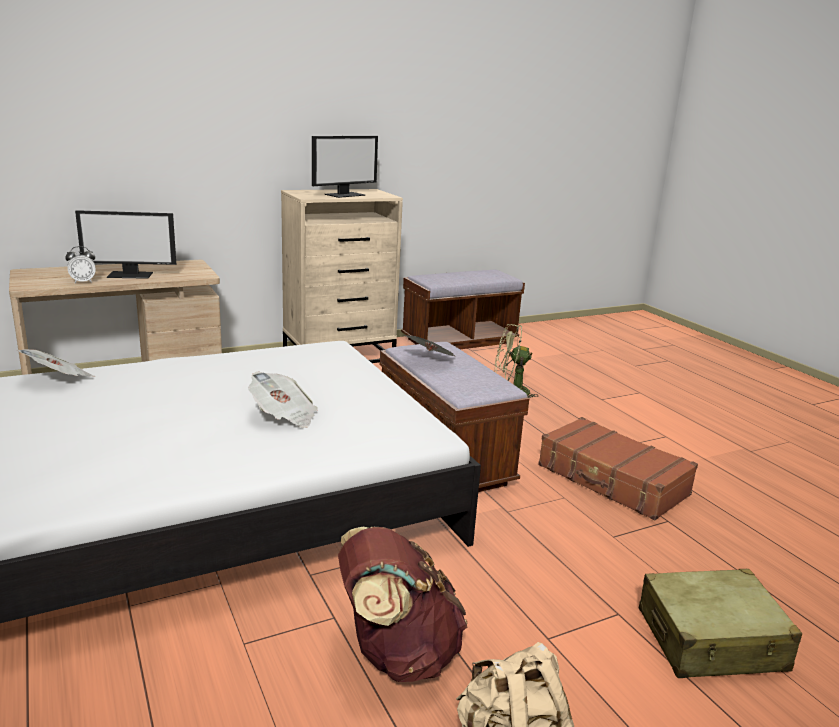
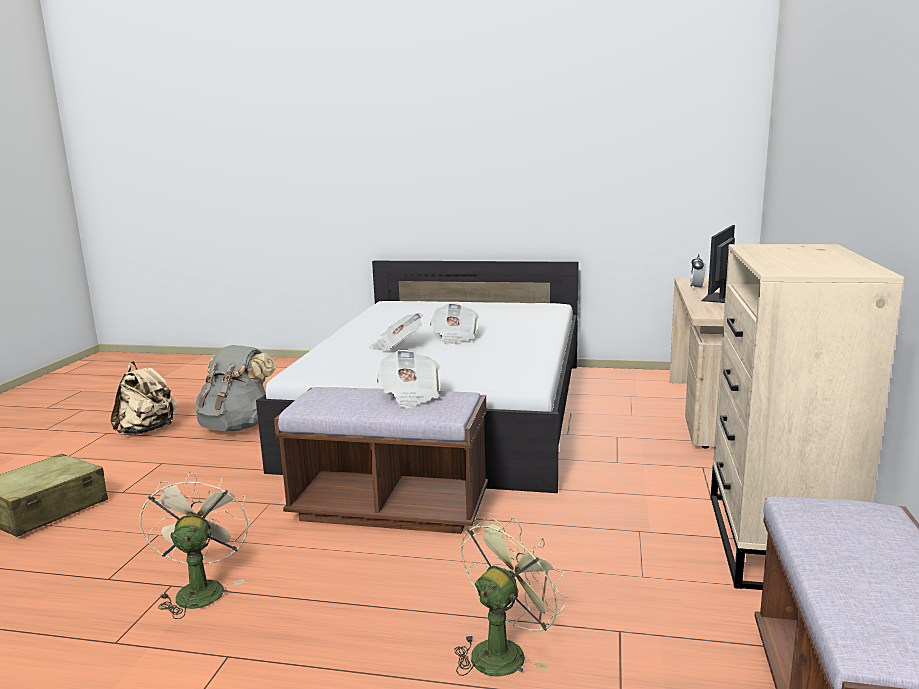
camera: 130 degrees right, 5 degrees down
newspaper [17,349,96,377] -> newspaper moved to [430,303,479,344]
monitor [312,136,378,198] -> none
brown backpack [338,527,468,682] -> grey backpack [195,345,276,431]
brown suitcase [538,417,698,520] -> beige fan [139,471,249,619]

